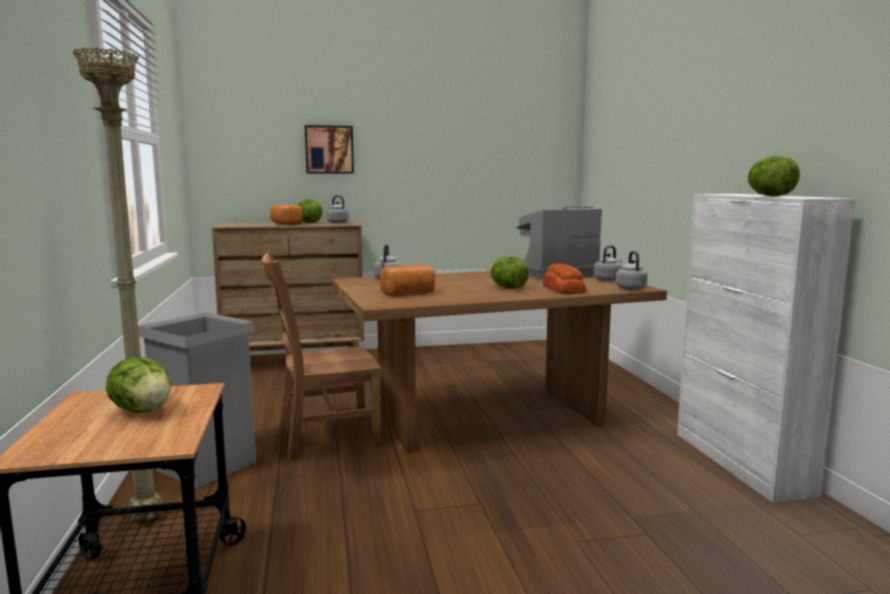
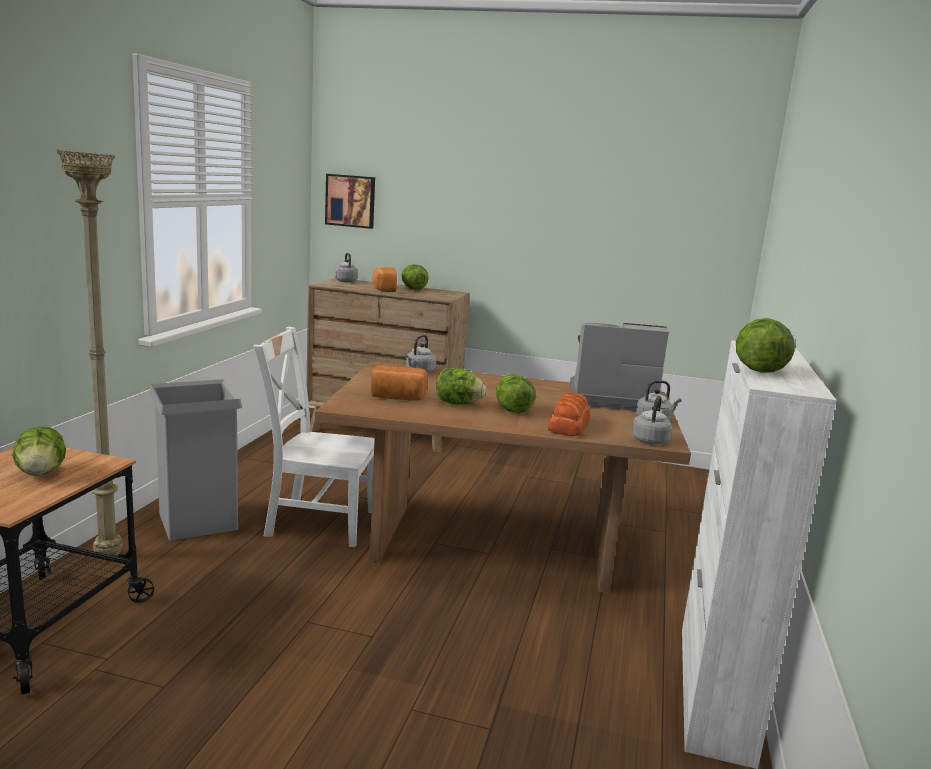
camera: 25 degrees right, 5 degrees up
brown chair [262,251,382,461] -> white chair [253,327,375,547]
picture [305,125,354,174] -> picture moved to [325,174,375,229]
grey kettle [327,195,349,223] -> grey kettle moved to [335,253,358,282]
none -> lettuce [436,368,486,405]

